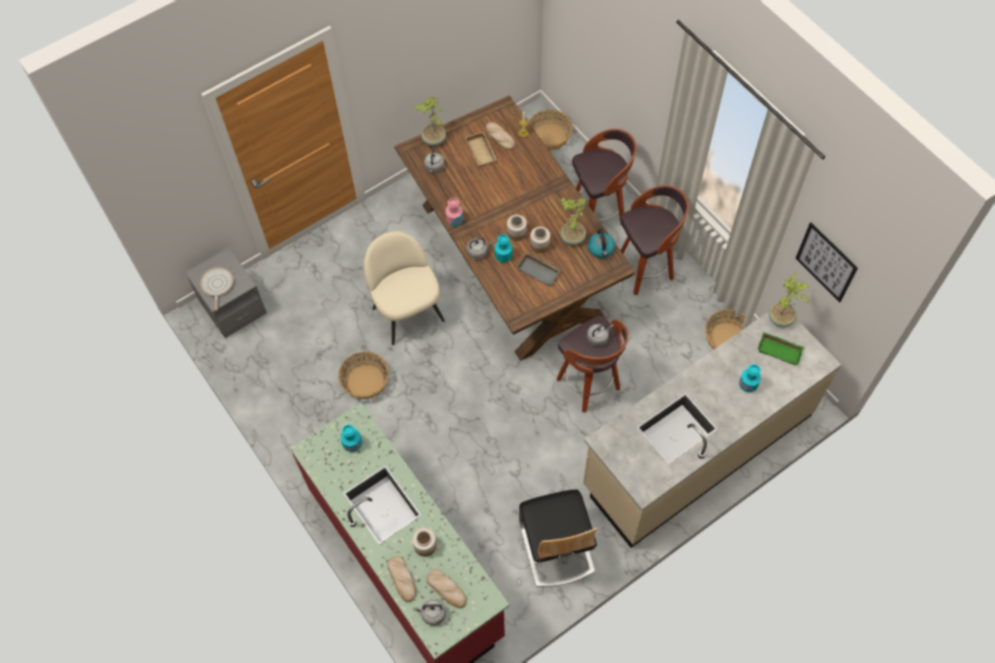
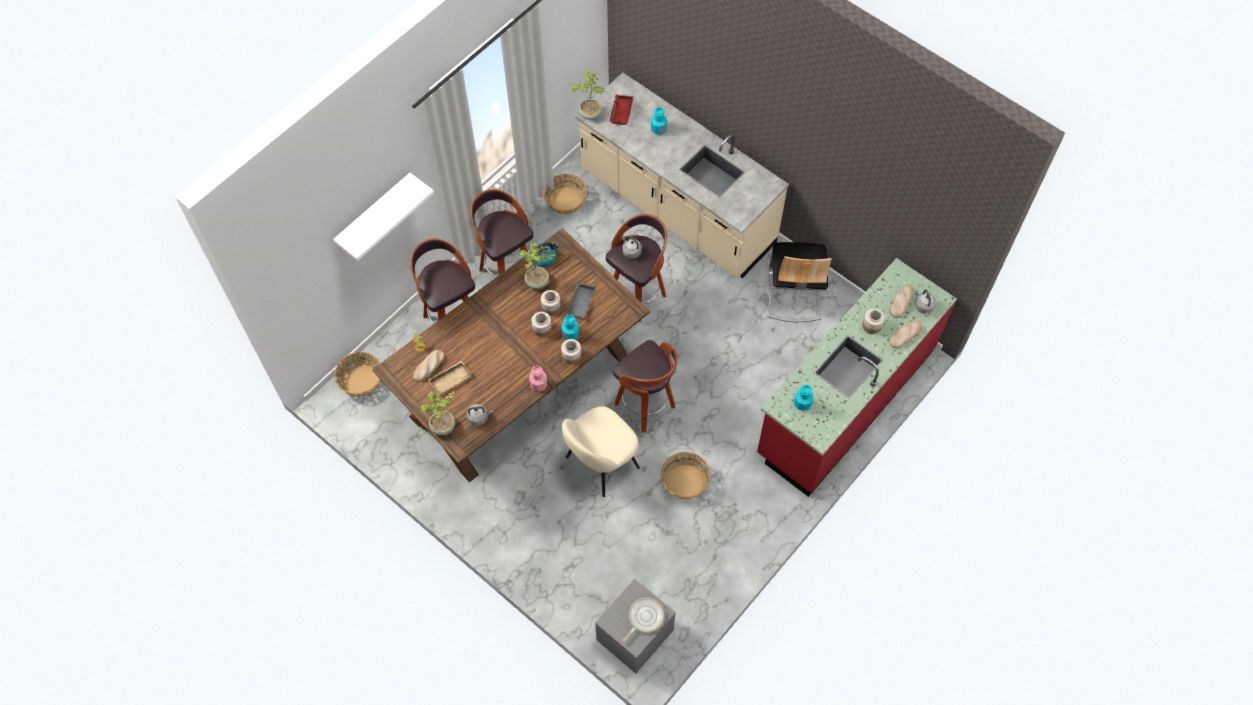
camera: 105 degrees left, 0 degrees up
frying pan [200,267,233,311] -> frying pan turned 150 degrees clockwise [622,598,664,642]
grey kettle [467,238,494,260] -> jar [561,339,581,364]
chair [519,489,597,586] -> chair turned 120 degrees clockwise [769,242,831,322]
green tray [757,332,804,365] -> red tray [609,95,633,125]
picture [796,223,858,302] -> none
none -> white shelf [333,173,434,260]
none -> stool [613,340,678,433]

